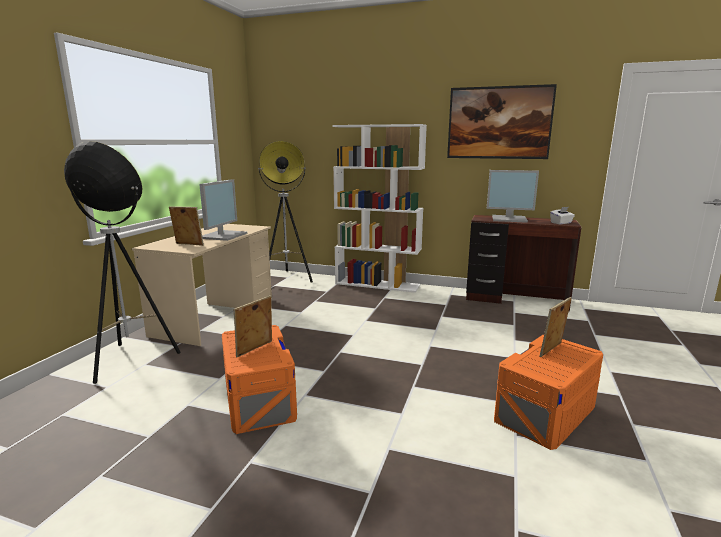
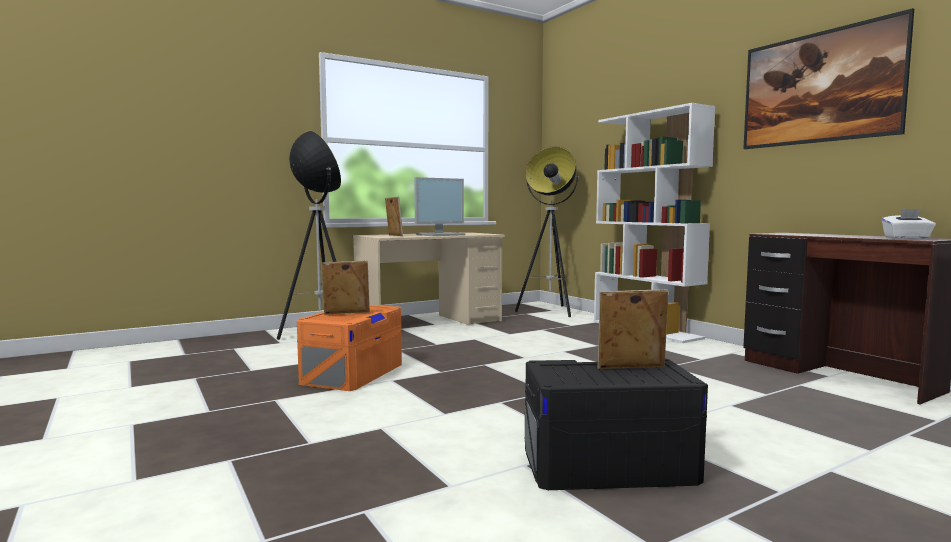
camera: 40 degrees right, 10 degrees down
monitor [487,170,539,223] -> none
orange storage box [494,335,603,450] -> black storage box [525,358,708,490]

